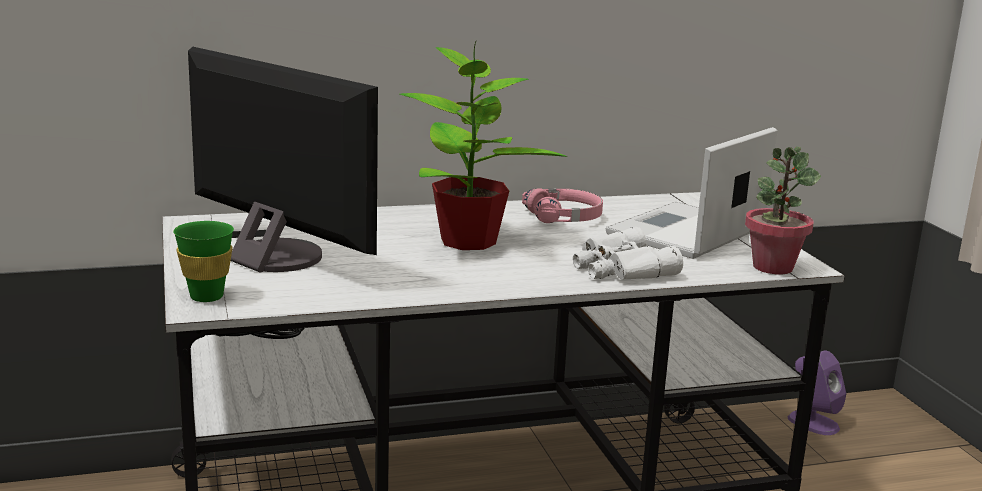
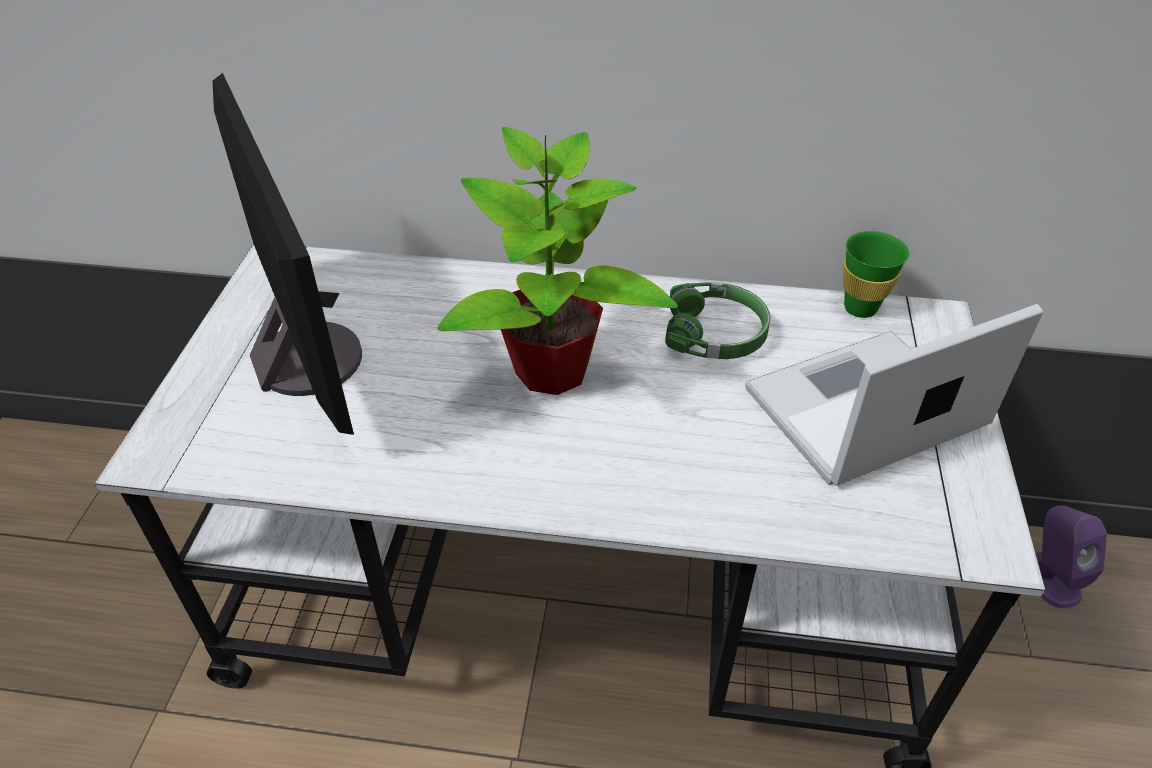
camera: 25 degrees right, 25 degrees up
green cup [173,221,234,302] -> green cup moved to [843,231,909,318]
pink headphones [522,188,603,223] -> green headphones [665,282,771,359]
white binoculars [573,227,683,280] -> none
potted plant [745,147,821,275] -> none

